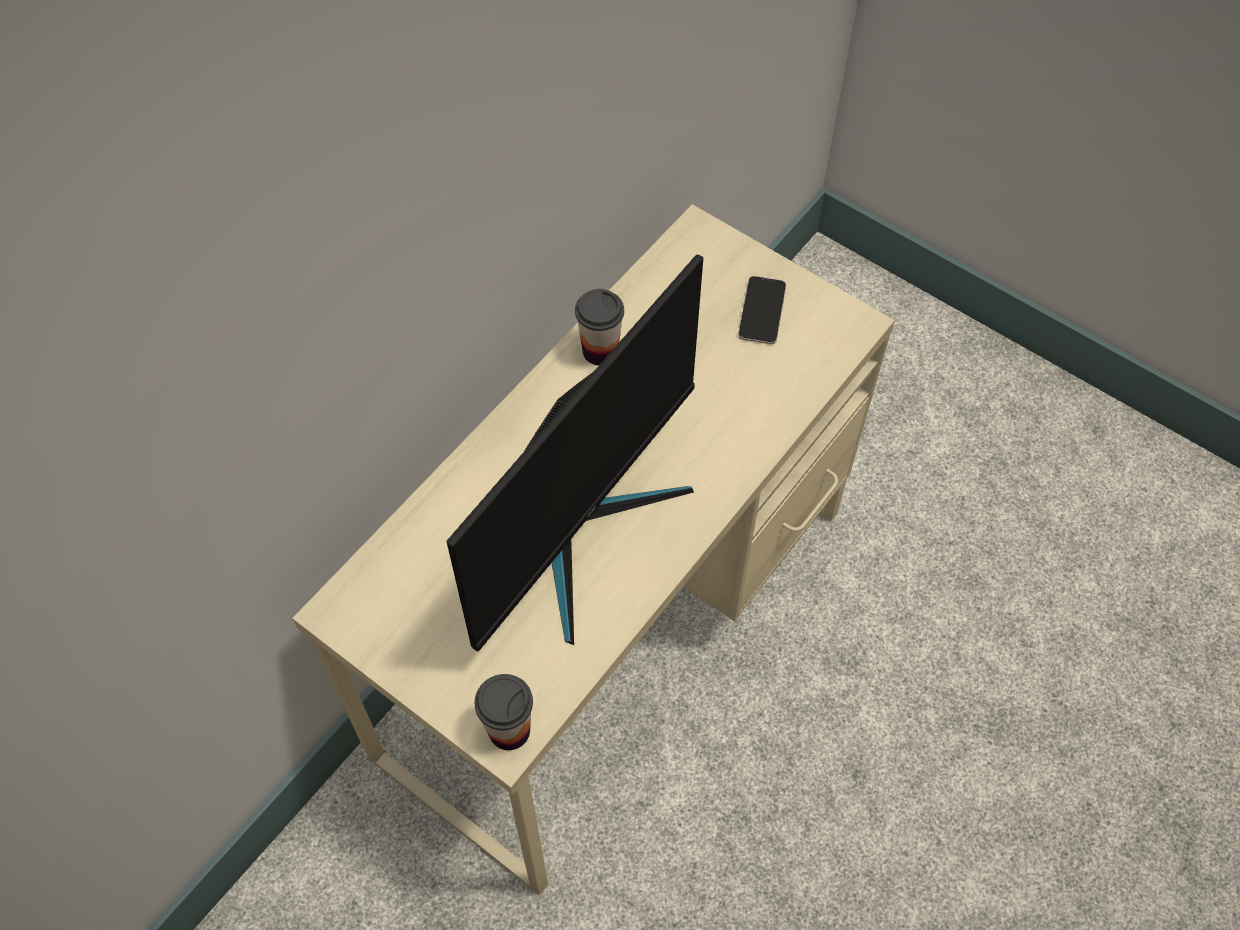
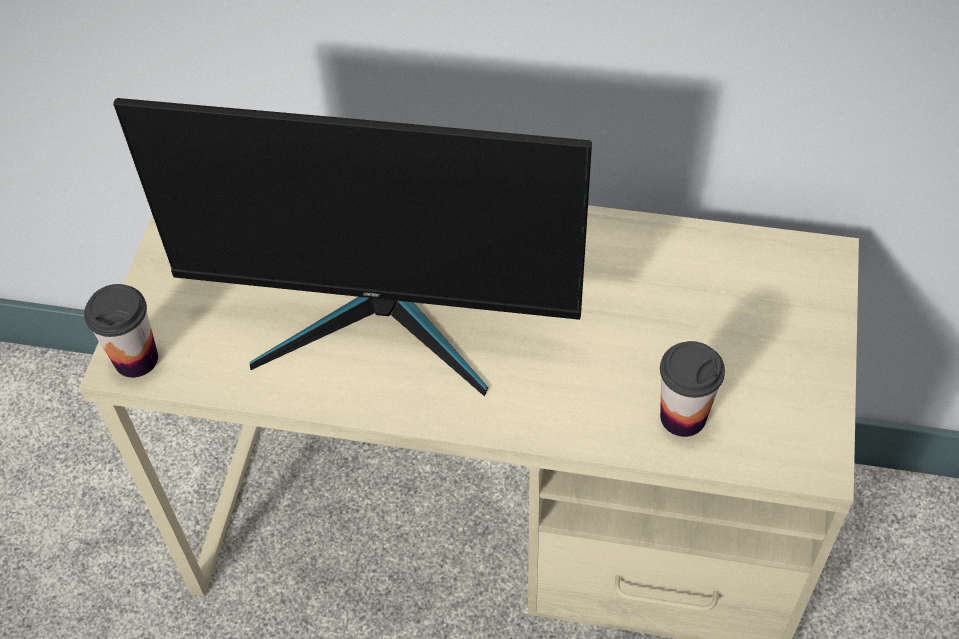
camera: 65 degrees right, 5 degrees down
cup [575,289,624,366] -> cup moved to [660,341,725,437]
phone [738,276,786,344] -> none

